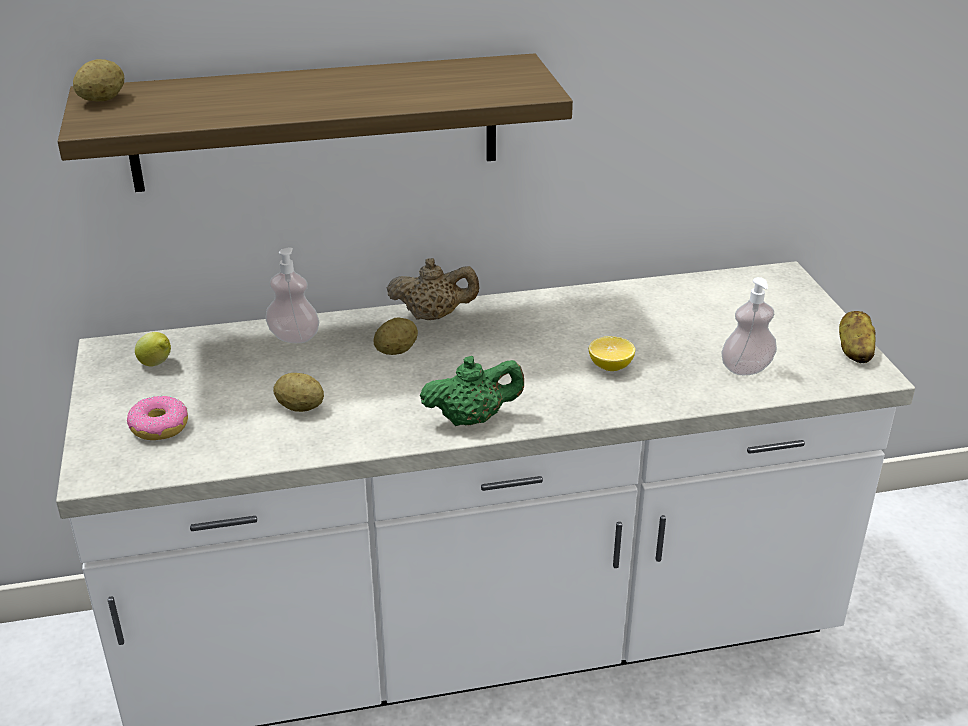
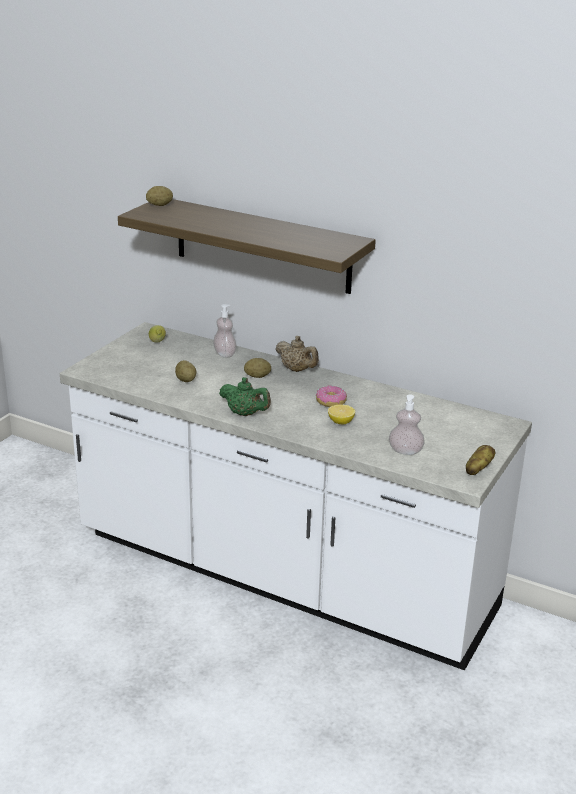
camera: 40 degrees right, 5 degrees down
donut [127,396,188,440] -> donut moved to [316,385,347,407]

